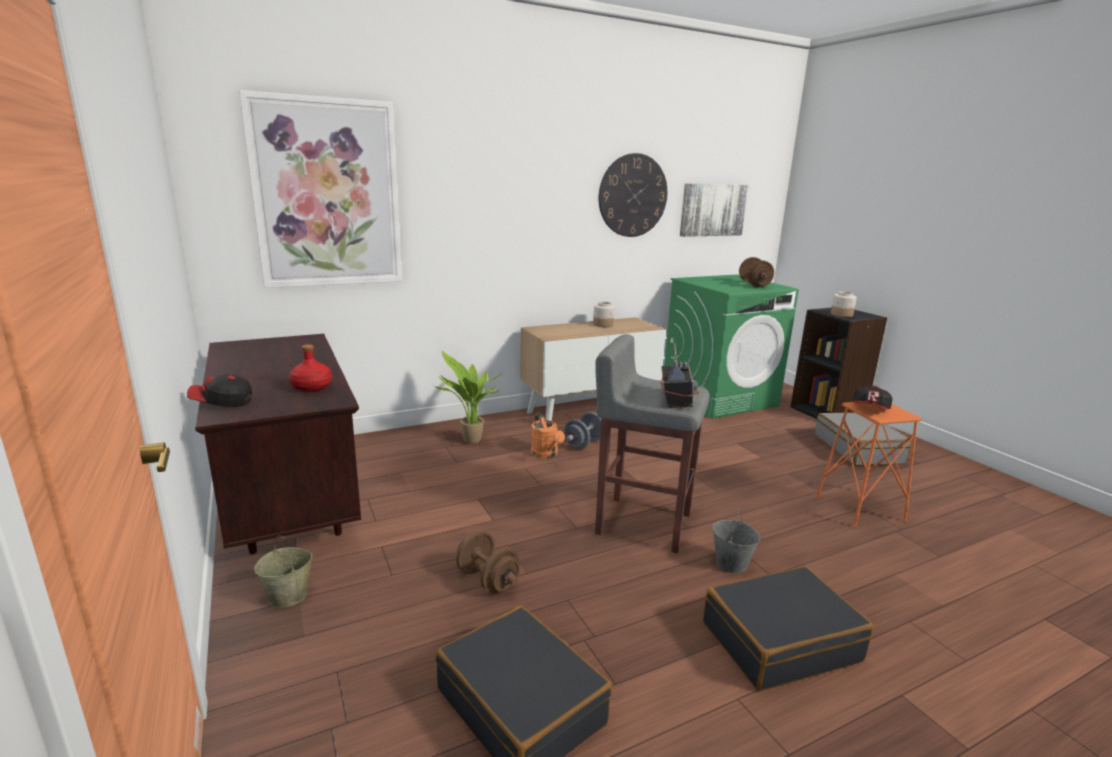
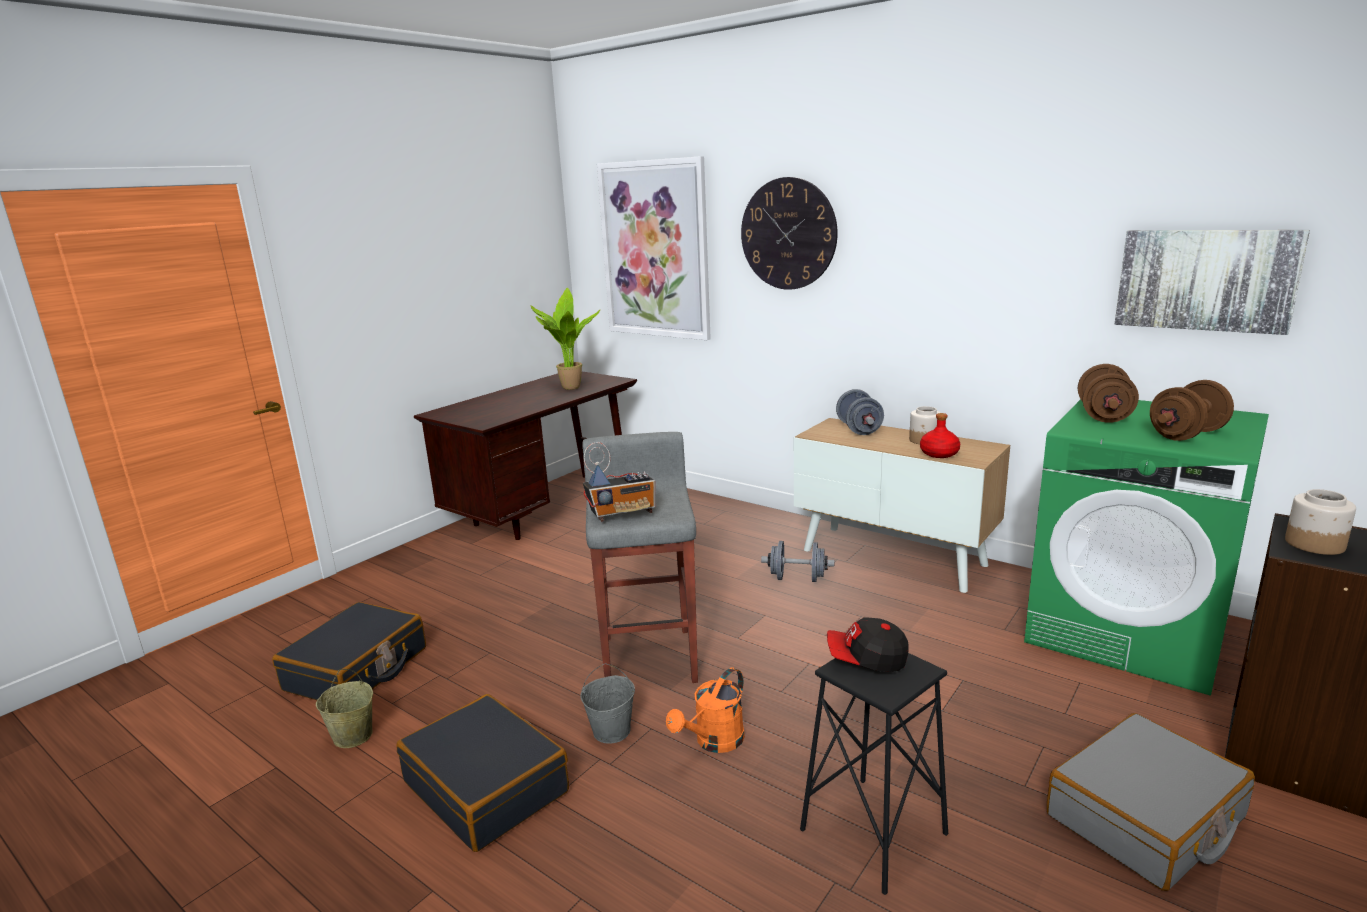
camera: 65 degrees right, 0 degrees up
cap [187,374,252,407] -> none
beige bucket [254,536,312,608] -> beige bucket moved to [316,669,373,748]
red bottle [289,344,332,392] -> red bottle moved to [920,413,960,458]
potted plant [433,351,500,444] -> potted plant moved to [530,288,600,390]
brown dumbbell [456,531,520,593] -> brown dumbbell moved to [1078,364,1139,423]
orange watering can [531,413,565,459] -> orange watering can moved to [666,667,745,753]
wall clock [599,153,667,237] -> wall clock moved to [741,177,838,290]
orange stool [816,402,922,528] -> black stool [800,653,948,895]
none -> grey dumbbell [836,389,884,435]

